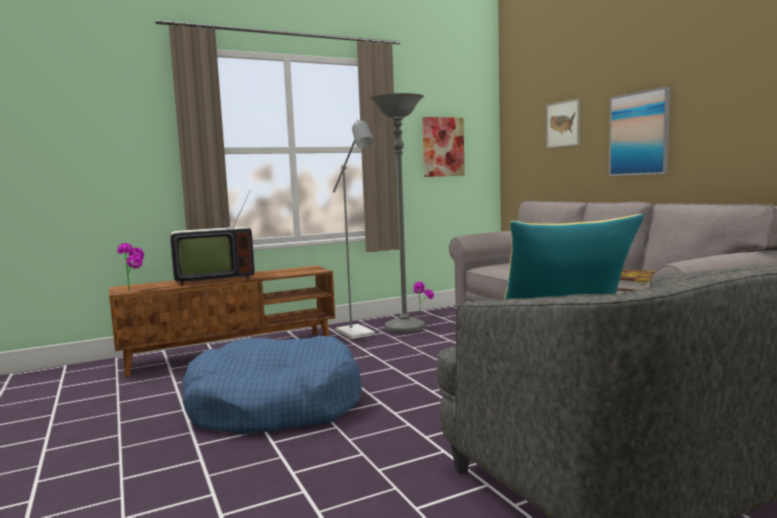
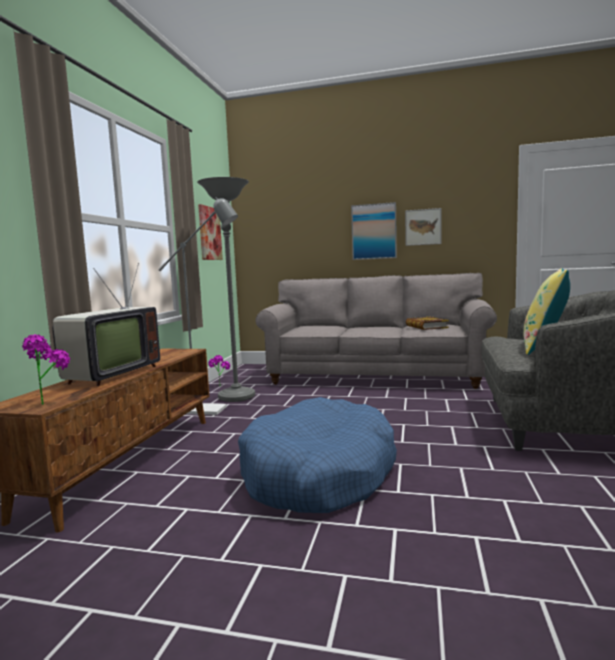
camera: 50 degrees left, 0 degrees up
picture [546,98,580,148] -> picture moved to [405,208,441,246]

